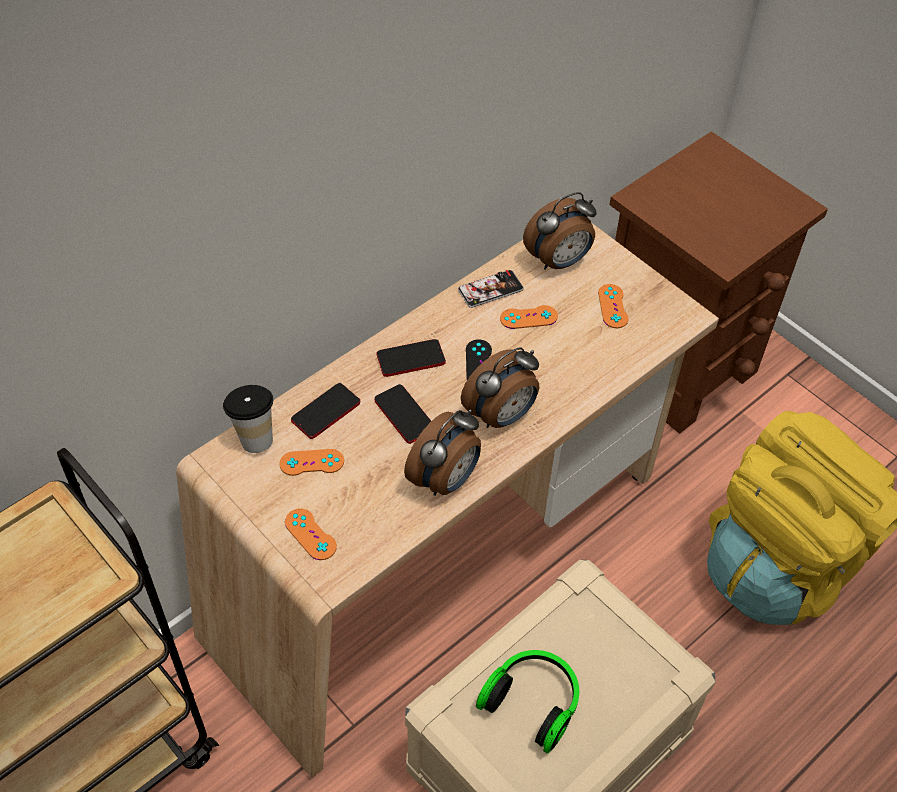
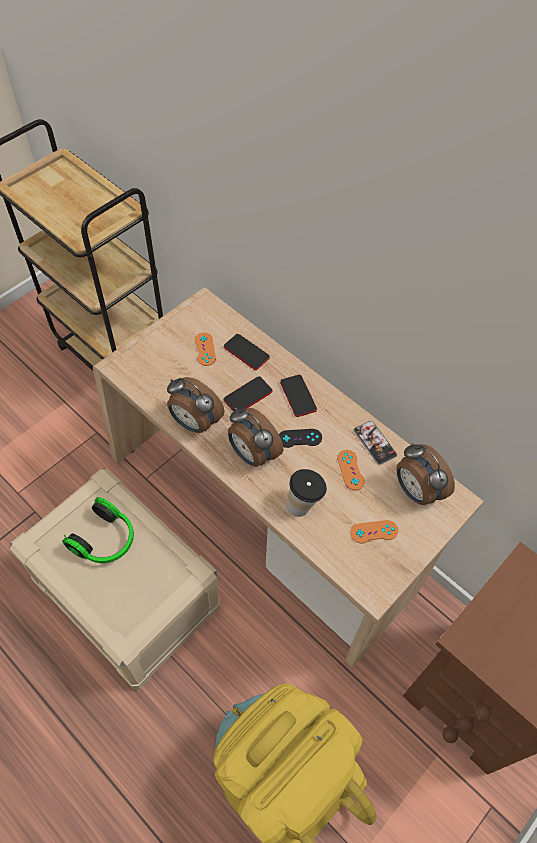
camera: 85 degrees right, 5 degrees up
cup [223,385,273,453] -> cup moved to [286,469,327,517]
orange game controller [285,508,337,560] -> none

